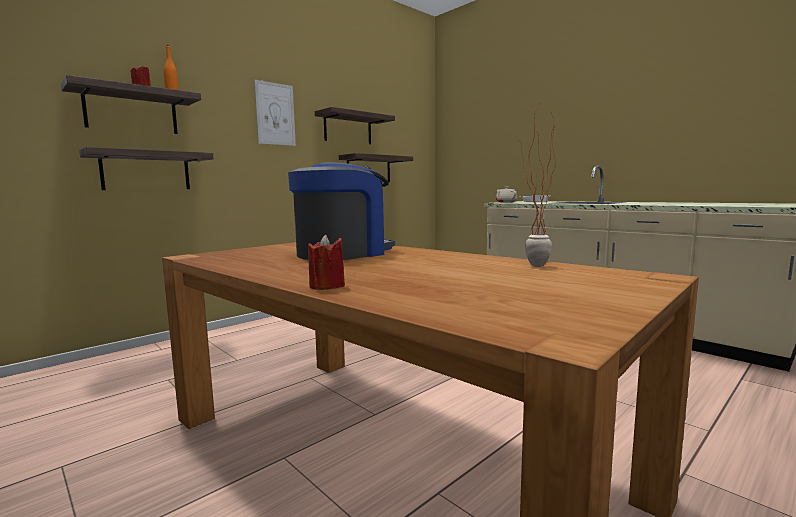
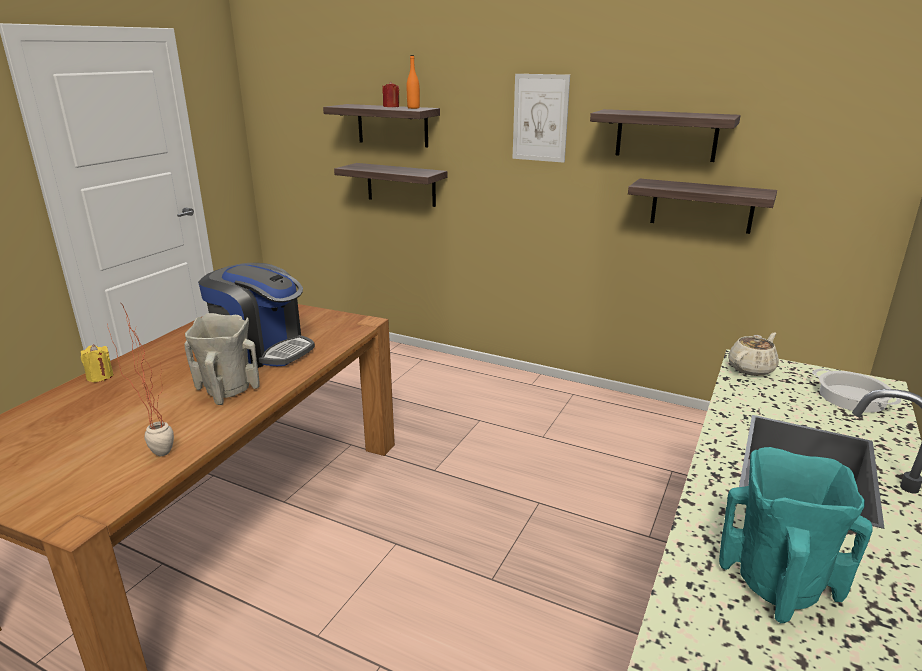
camera: 70 degrees right, 15 degrees up
red candle [308,235,345,290] -> yellow candle [81,344,114,382]
none -> beige vase [185,313,260,405]
none -> turquoise vase [719,447,873,623]

